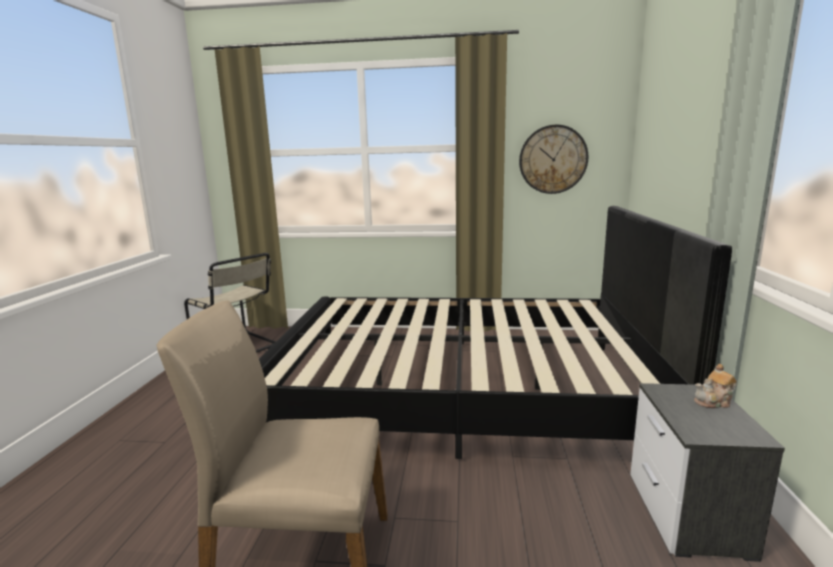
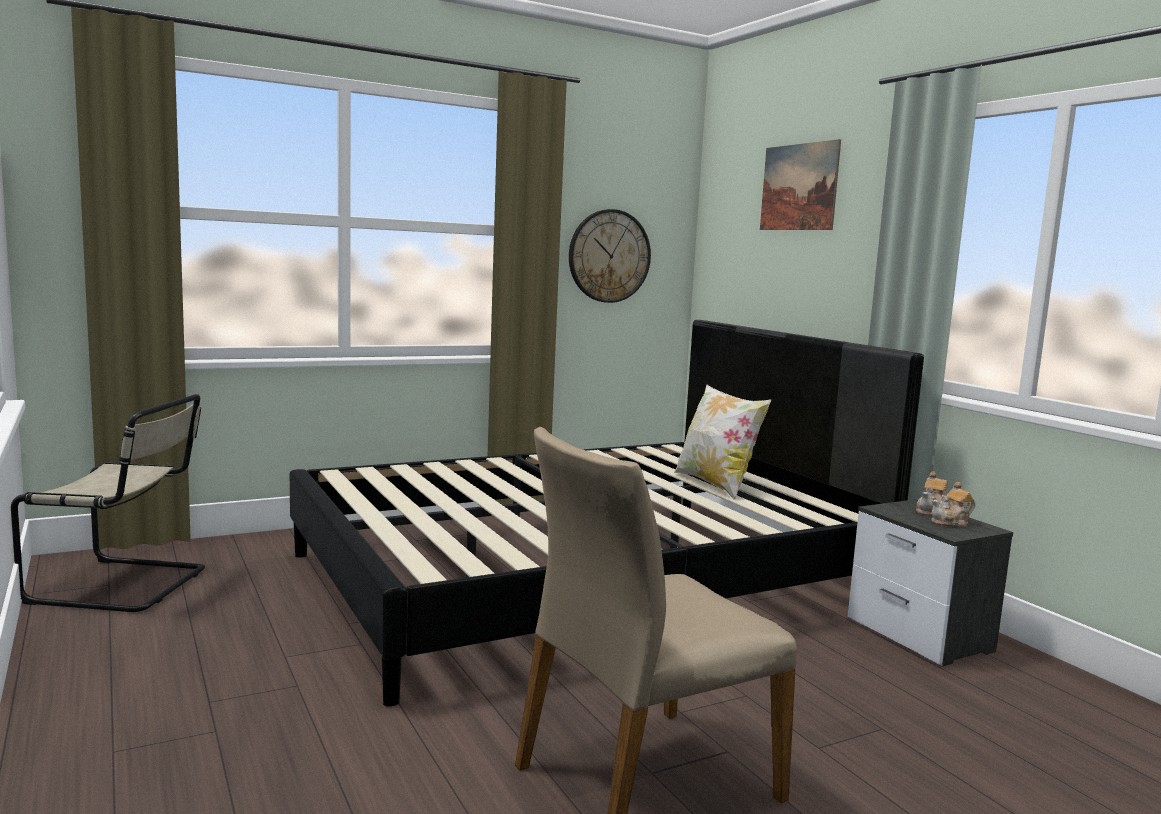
camera: 35 degrees left, 5 degrees down
none -> pillow [674,384,771,500]
none -> picture [760,139,841,230]
none -> teapot [931,482,975,527]

